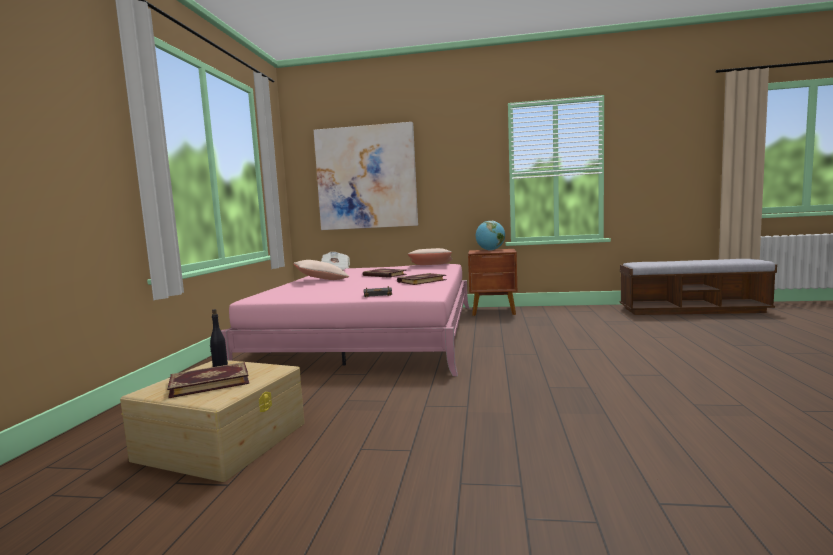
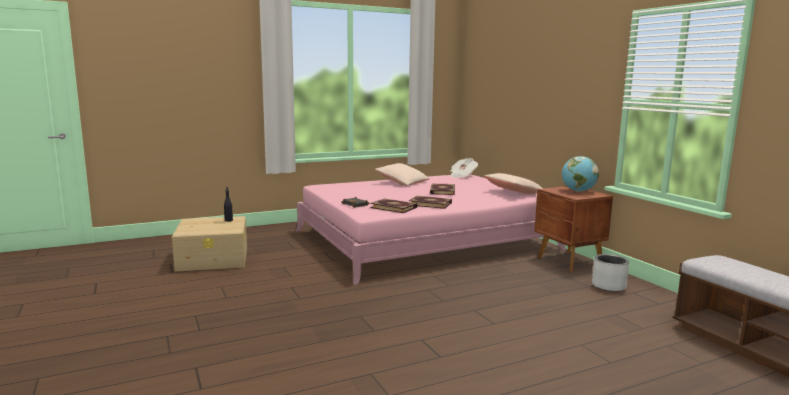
camera: 55 degrees right, 5 degrees up
book [167,362,249,398] -> book moved to [370,199,418,213]
picture [314,122,418,230] -> none
none -> grey planter [592,254,629,292]

